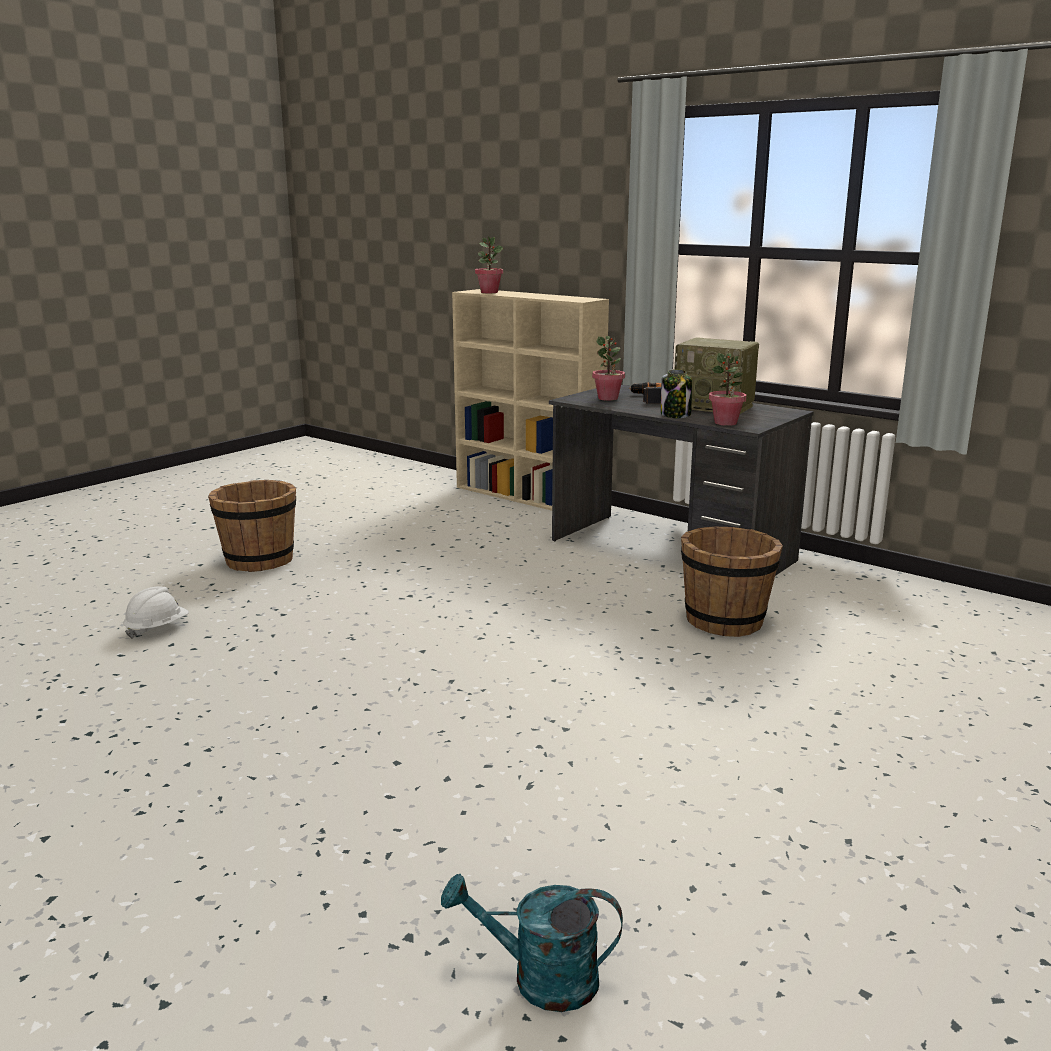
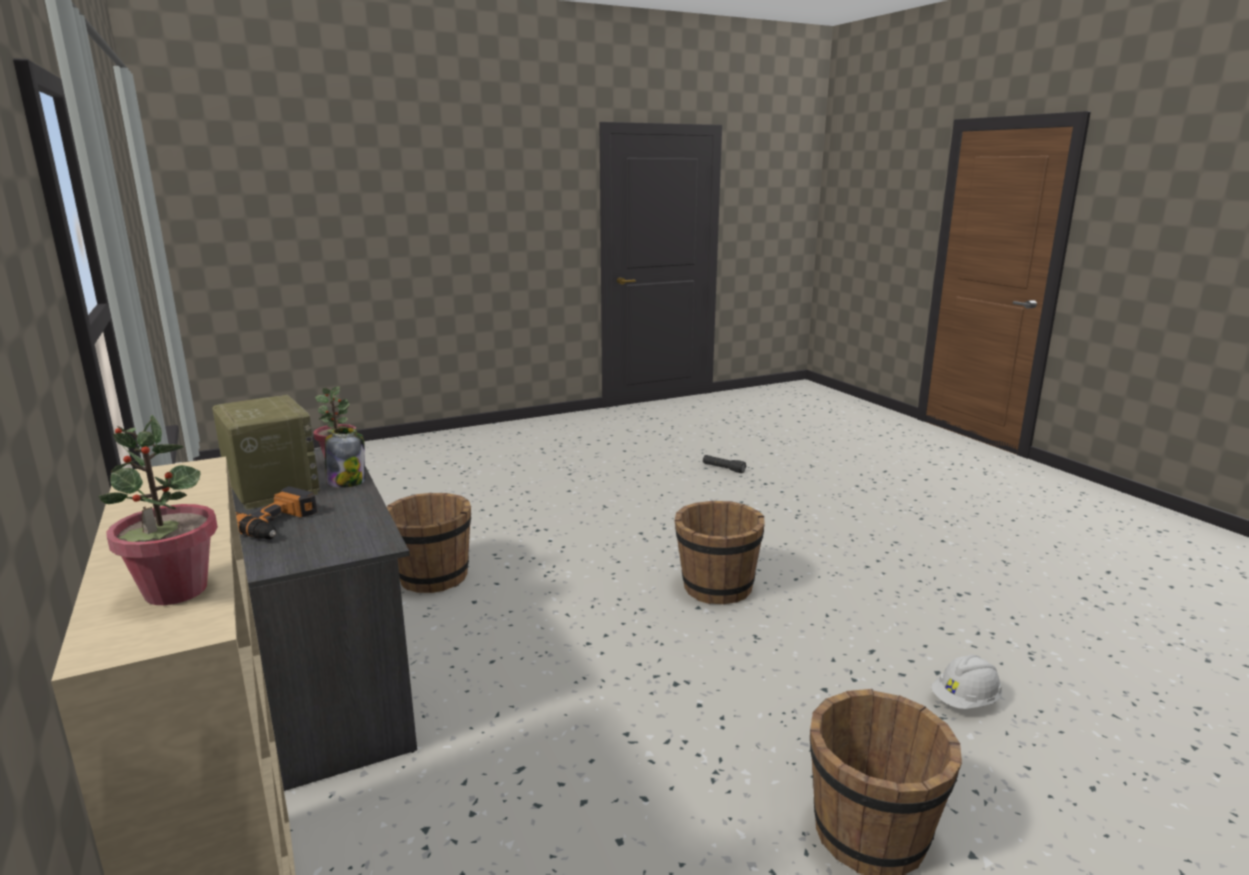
camera: 155 degrees left, 0 degrees up
turquoise watering can [441,874,623,1012] -> black flashlight [703,455,746,473]
potted plant [592,336,625,401] -> none
none -> brown bucket [675,501,765,604]

